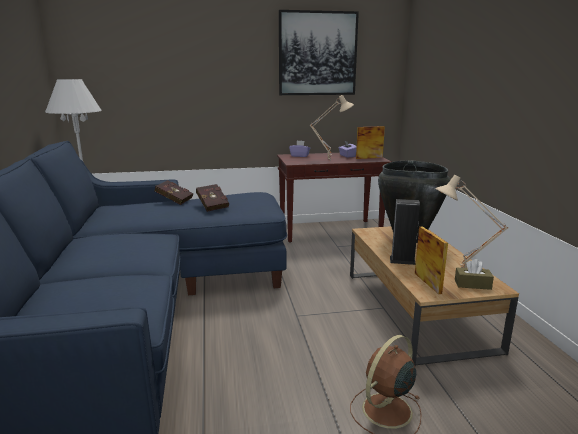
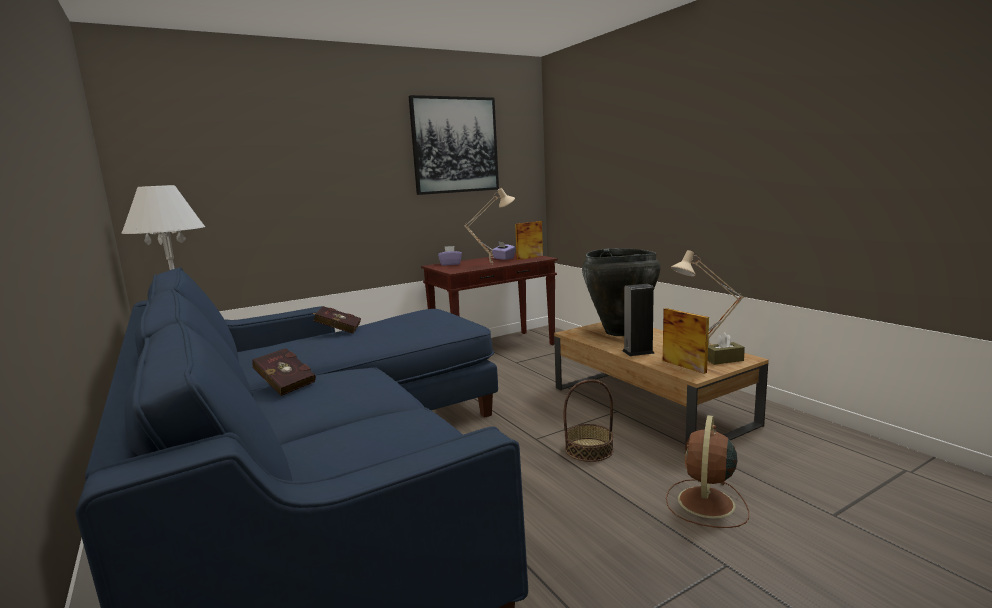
camera: 20 degrees left, 5 degrees down
red book [196,184,229,212] -> red book moved to [252,348,316,396]
none -> basket [563,379,613,462]

